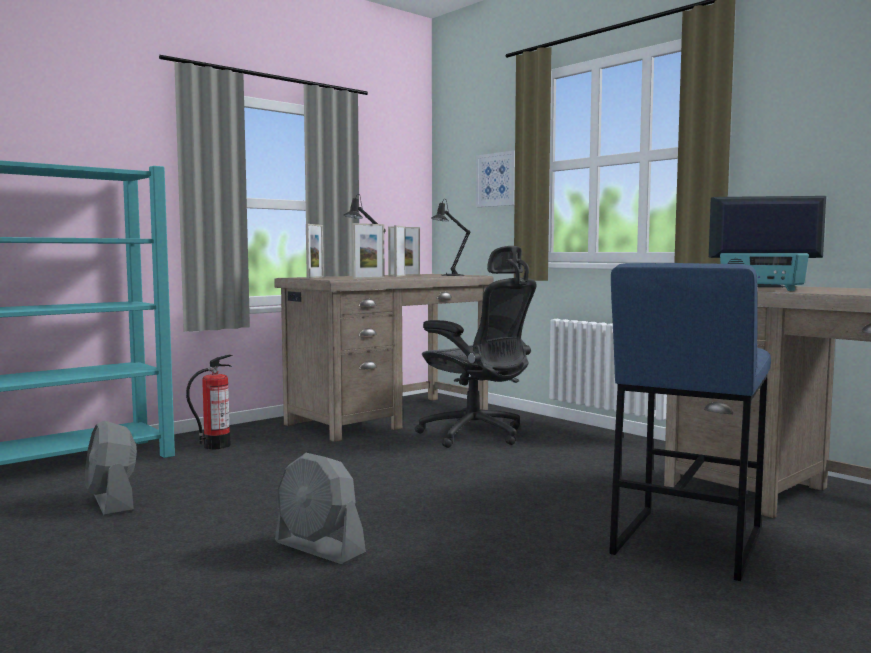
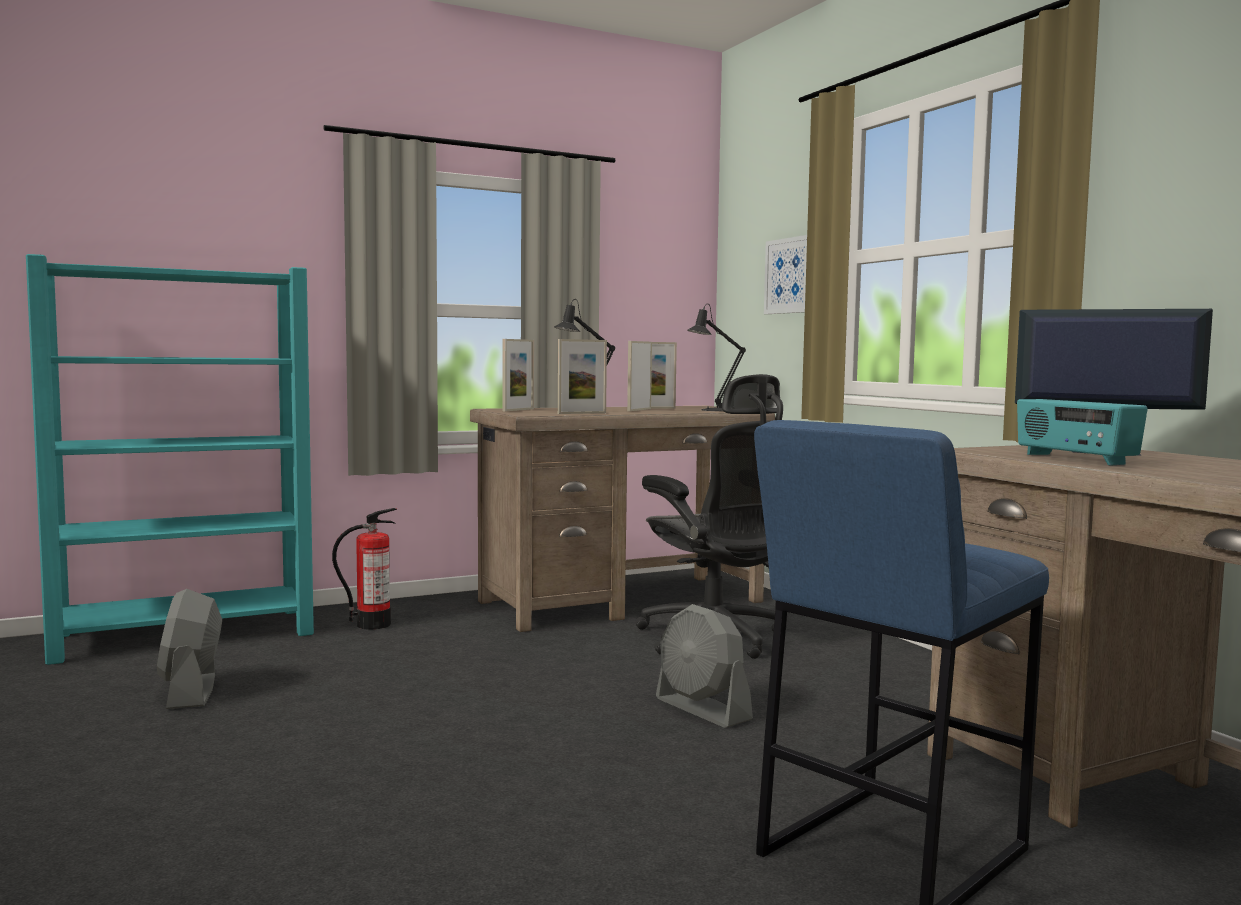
camera: 15 degrees right, 0 degrees up
grey fan [275,453,366,564] -> grey fan moved to [656,604,753,728]

